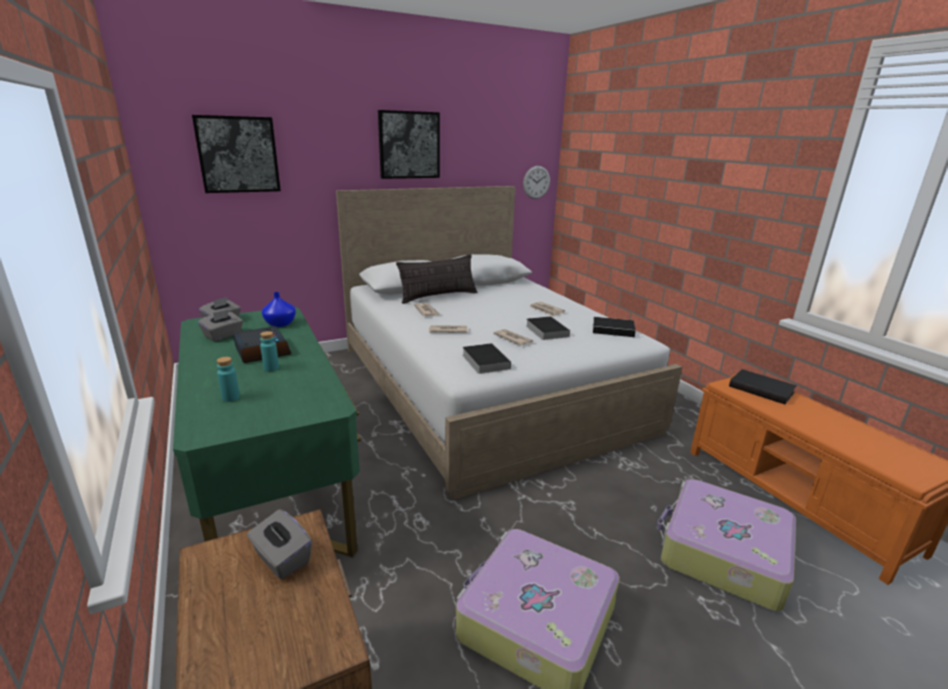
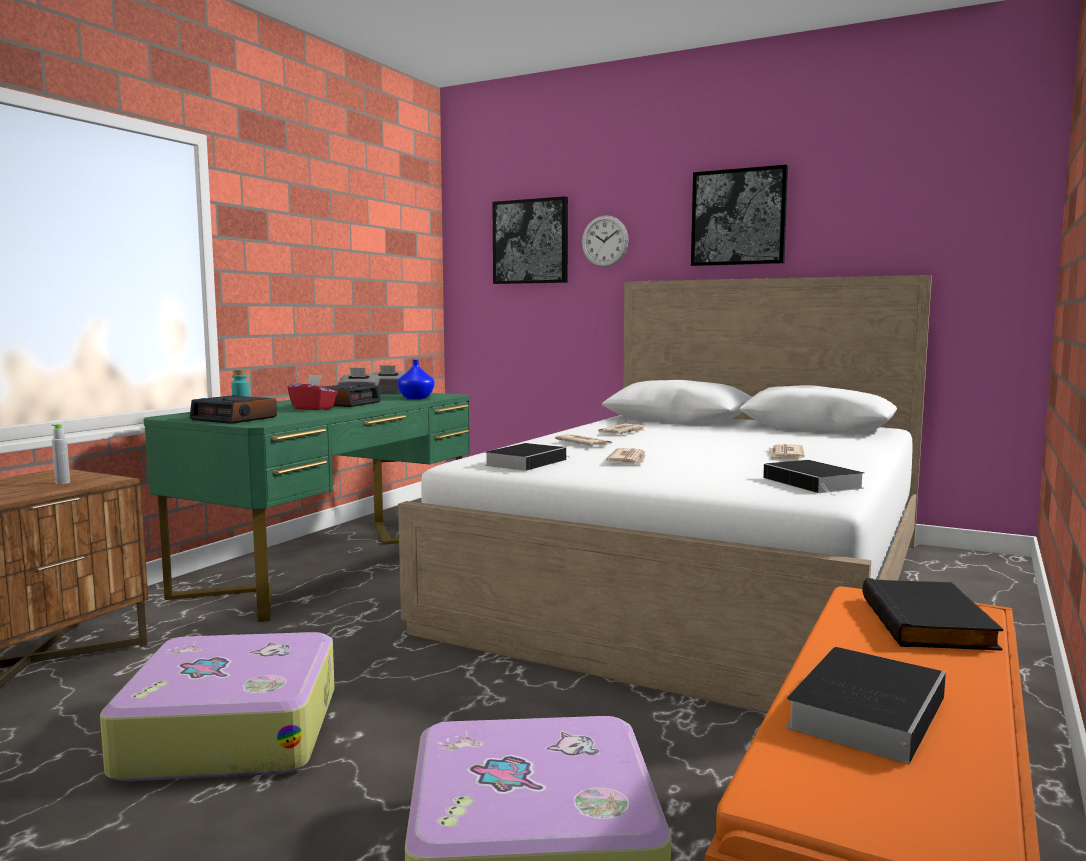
camera: 55 degrees right, 15 degrees down
grey tissue box [247,509,312,579] -> grey bottle [52,424,70,484]
turquoise bottle [260,331,279,371] -> red tissue box [288,374,338,410]
pillow [396,254,478,304] -> none
wall clock [523,166,550,199] -> wall clock moved to [582,215,629,267]
book [526,316,570,340] -> book moved to [786,647,946,764]
none -> alarm clock [189,395,277,424]

